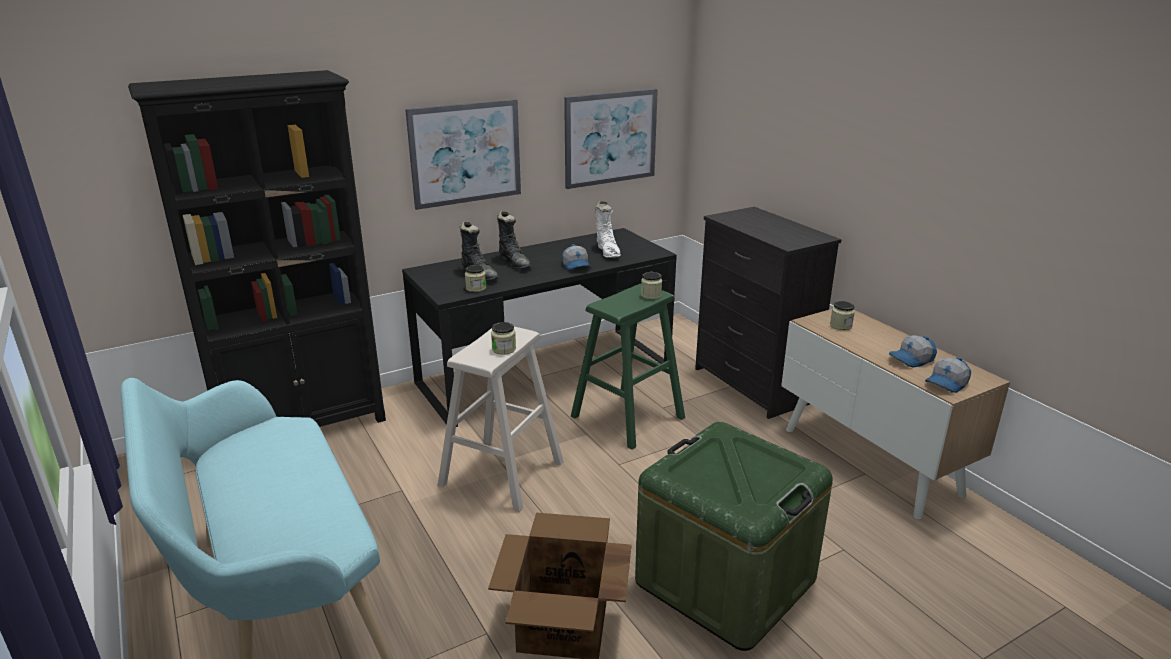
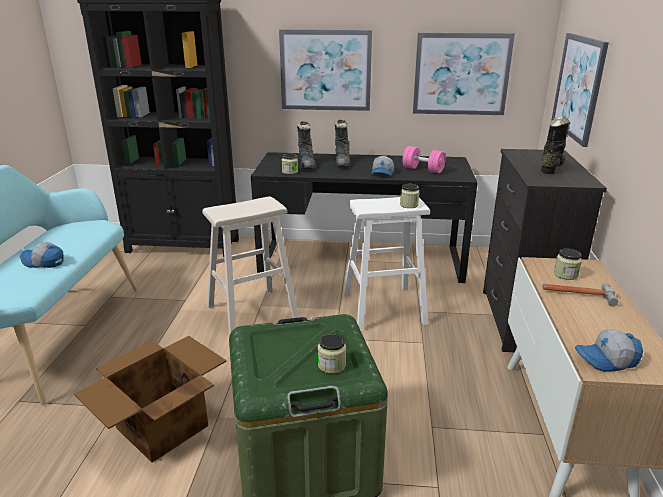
camera: 35 degrees right, 0 degrees up
jar [491,322,516,355] -> jar moved to [318,333,346,374]
green stool [571,284,685,449] -> white stool [343,197,430,332]
white boot [595,201,621,258] -> pink dumbbell [403,146,446,173]
cap [889,335,937,368] -> cap moved to [19,242,64,268]
none -> black boot [541,117,570,174]
none -> hammer [542,283,618,307]
none -> picture [551,33,609,147]

